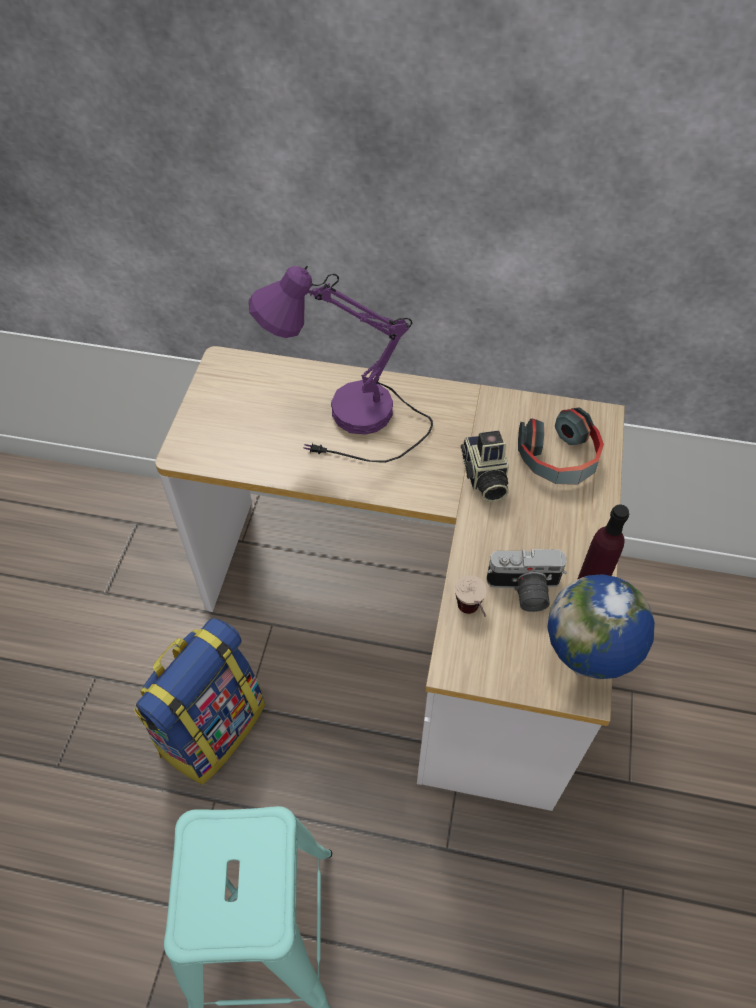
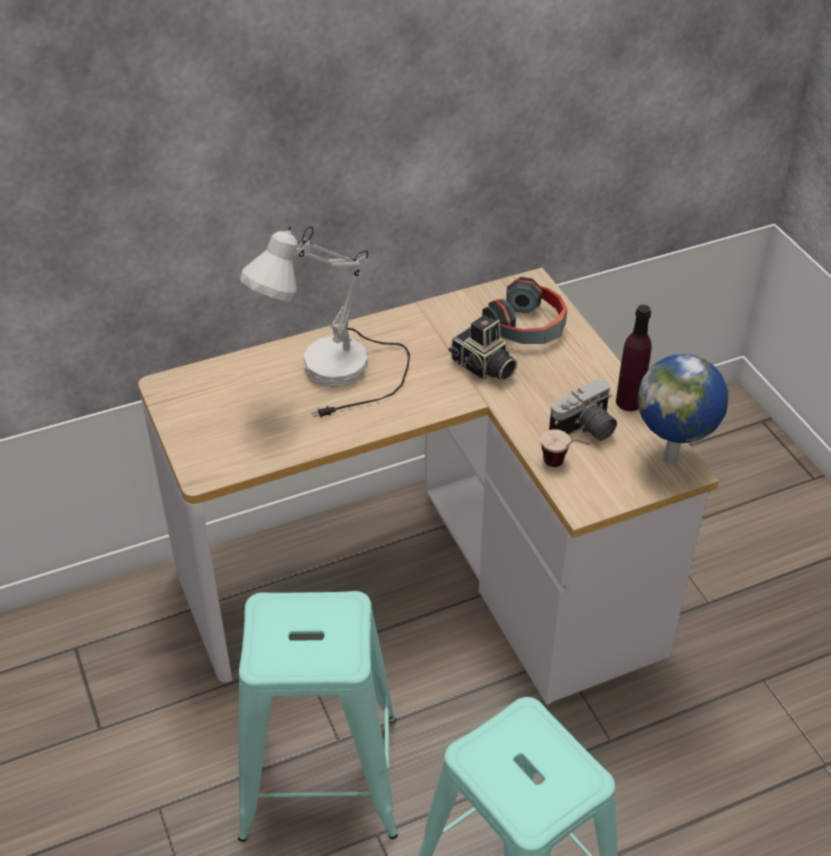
camera: 35 degrees left, 10 degrees down
backpack [134,618,265,785] -> turquoise stool [238,591,398,842]
purple table lamp [249,266,433,463] -> white table lamp [240,226,410,418]

